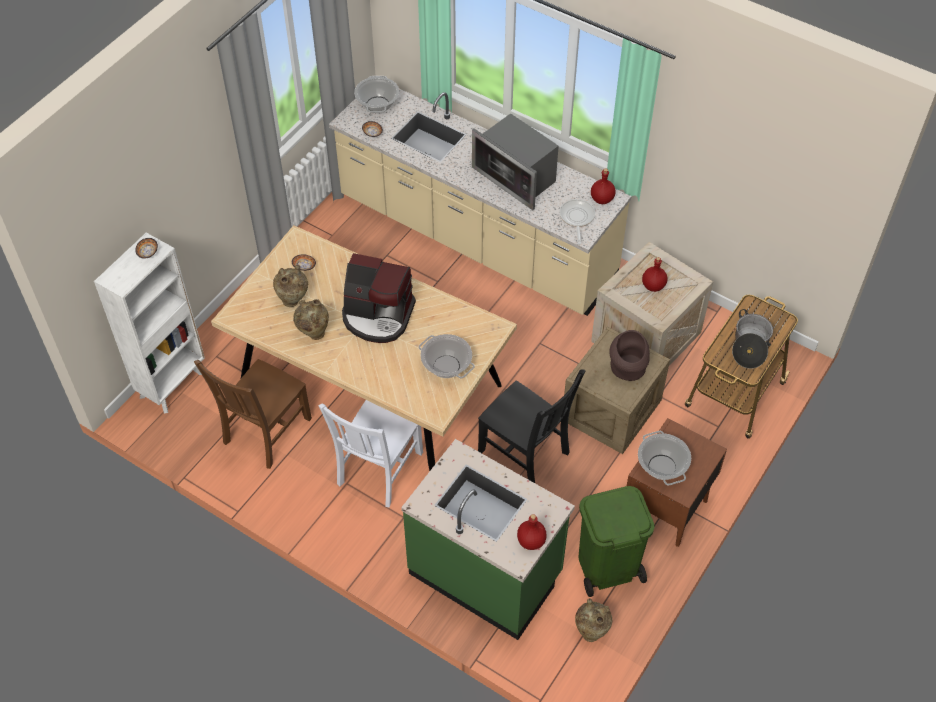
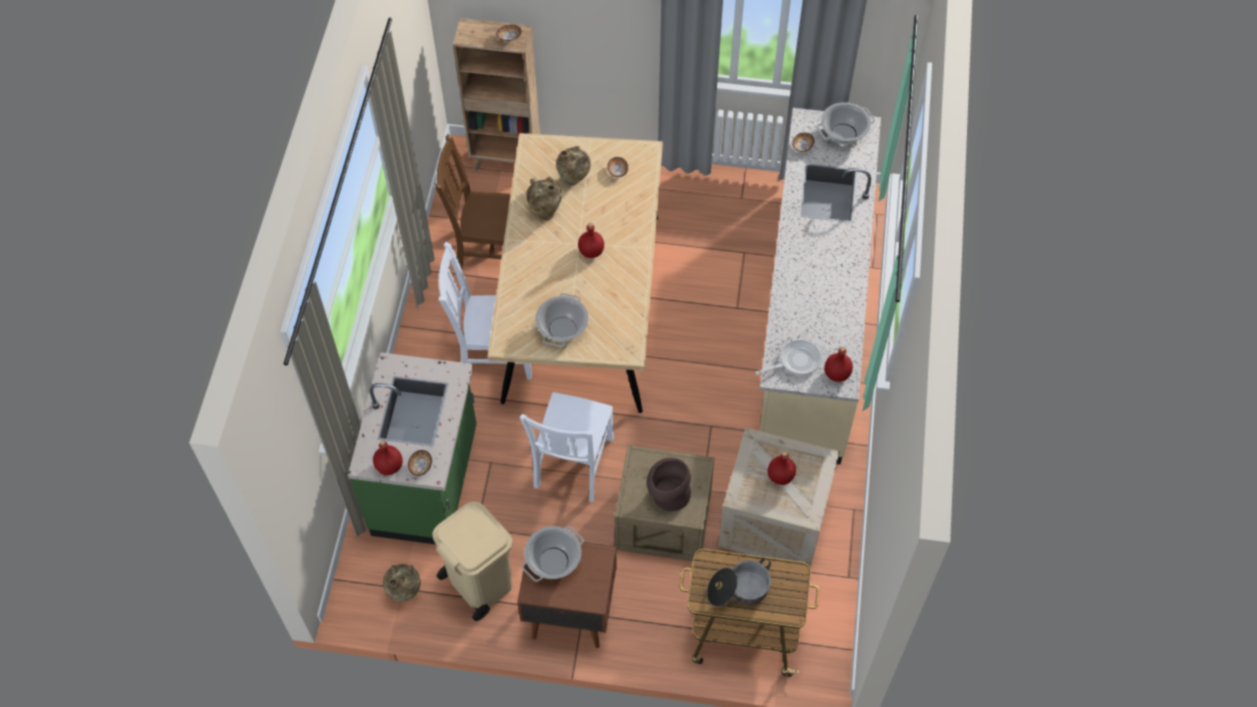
camera: 65 degrees right, 5 degrees up
white bookcase [94,233,205,414] -> brown bookcase [453,18,540,171]
coffee machine [342,253,416,343] -> red bottle [578,223,604,258]
microwave [472,113,559,210] -> none
black chair [478,369,586,483] -> white chair [520,392,614,502]
green trash can [578,486,655,597] -> beige trash can [432,502,513,621]
none -> bowl [408,450,432,476]

